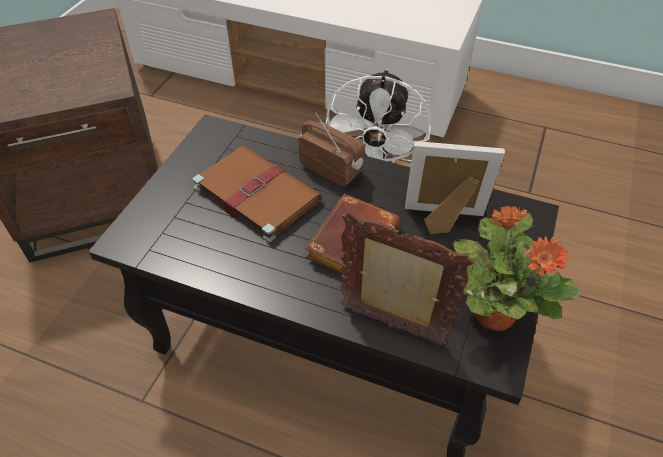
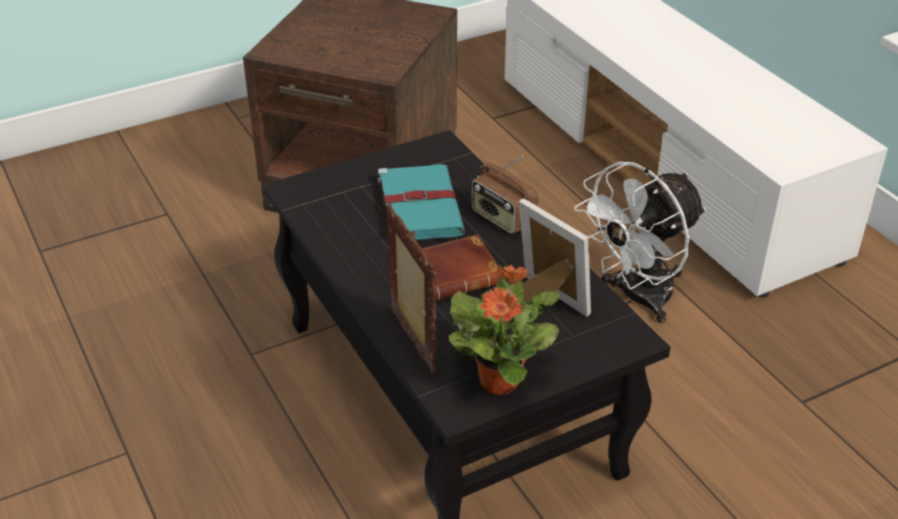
camera: 40 degrees right, 10 degrees down
brown book [192,146,322,242] -> turquoise book [378,164,465,240]
radio [298,113,365,186] -> radio turned 150 degrees clockwise [471,155,538,234]

